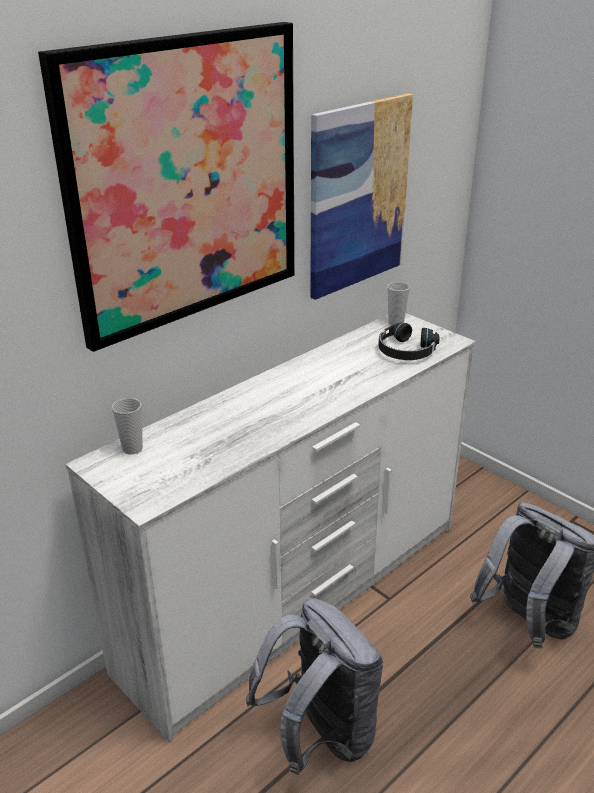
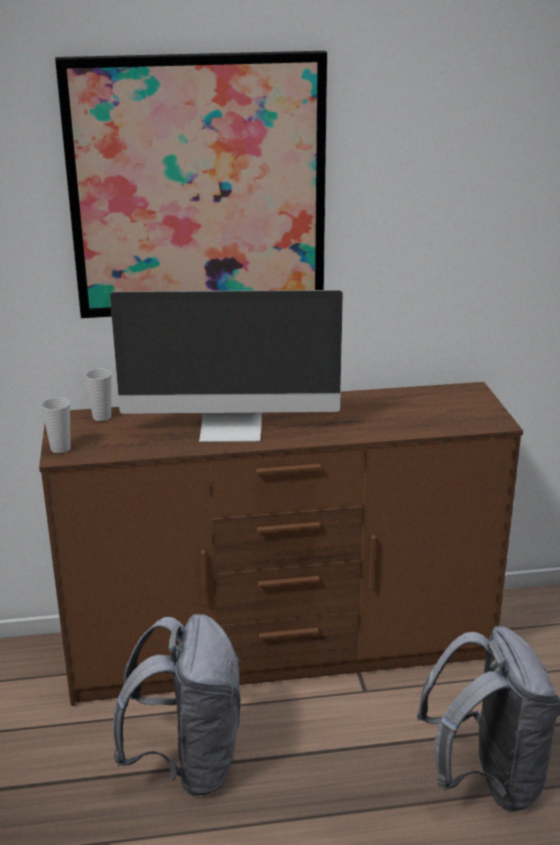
camera: 35 degrees right, 5 degrees down
white dresser [65,313,476,743] -> brown dresser [39,382,523,706]
picture [310,93,413,300] -> none
black headphones [378,323,440,360] -> none
cup [387,282,410,325] -> cup moved to [41,398,71,453]
none -> monitor [110,290,343,442]

